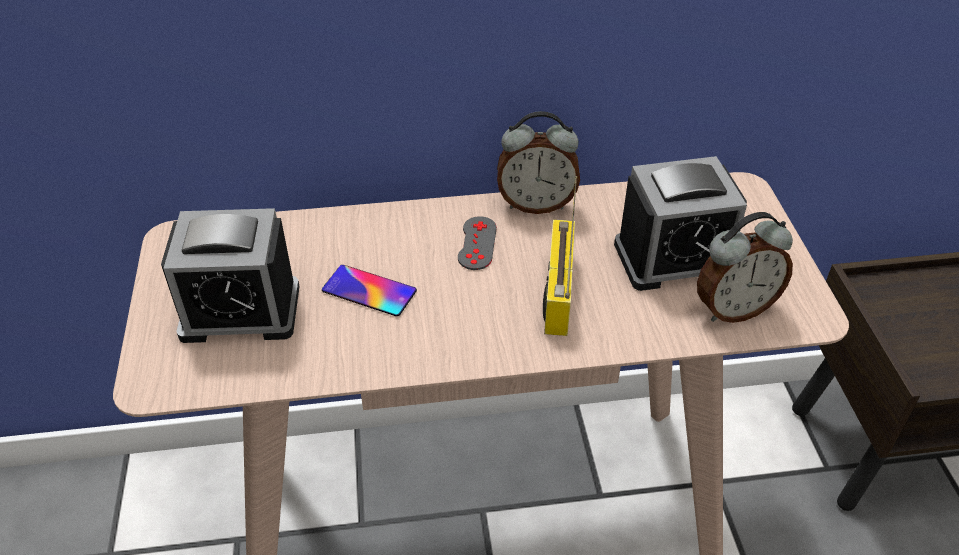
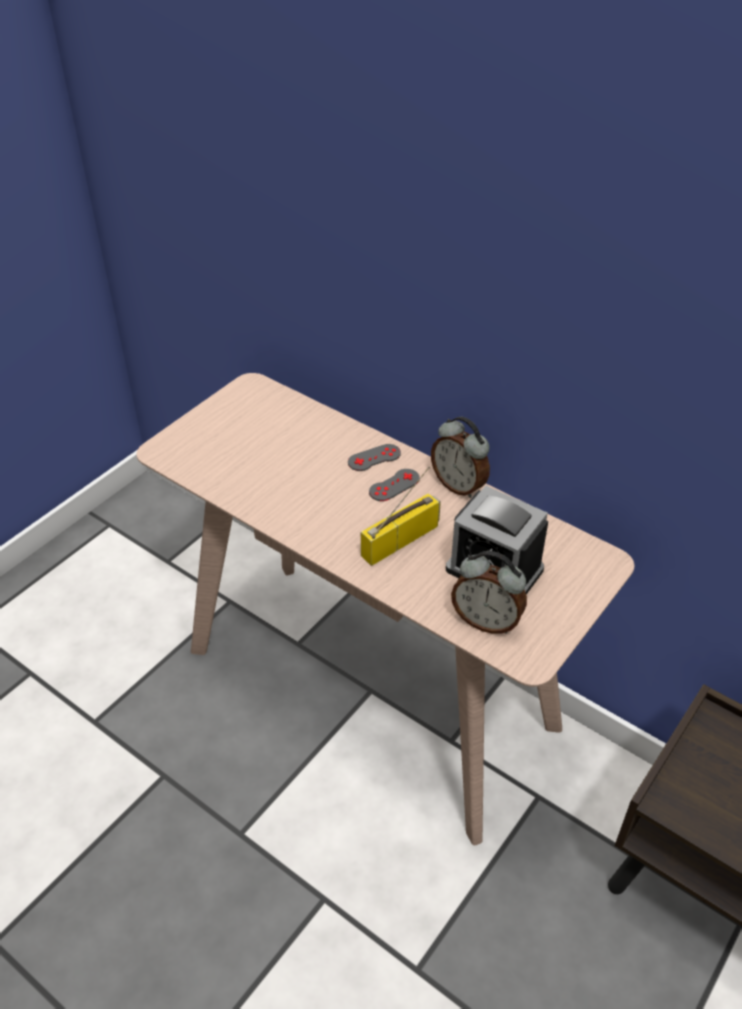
camera: 45 degrees right, 0 degrees up
alarm clock [161,208,300,343] -> none
phone [322,265,417,316] -> none
none -> grey game controller [348,444,401,471]

